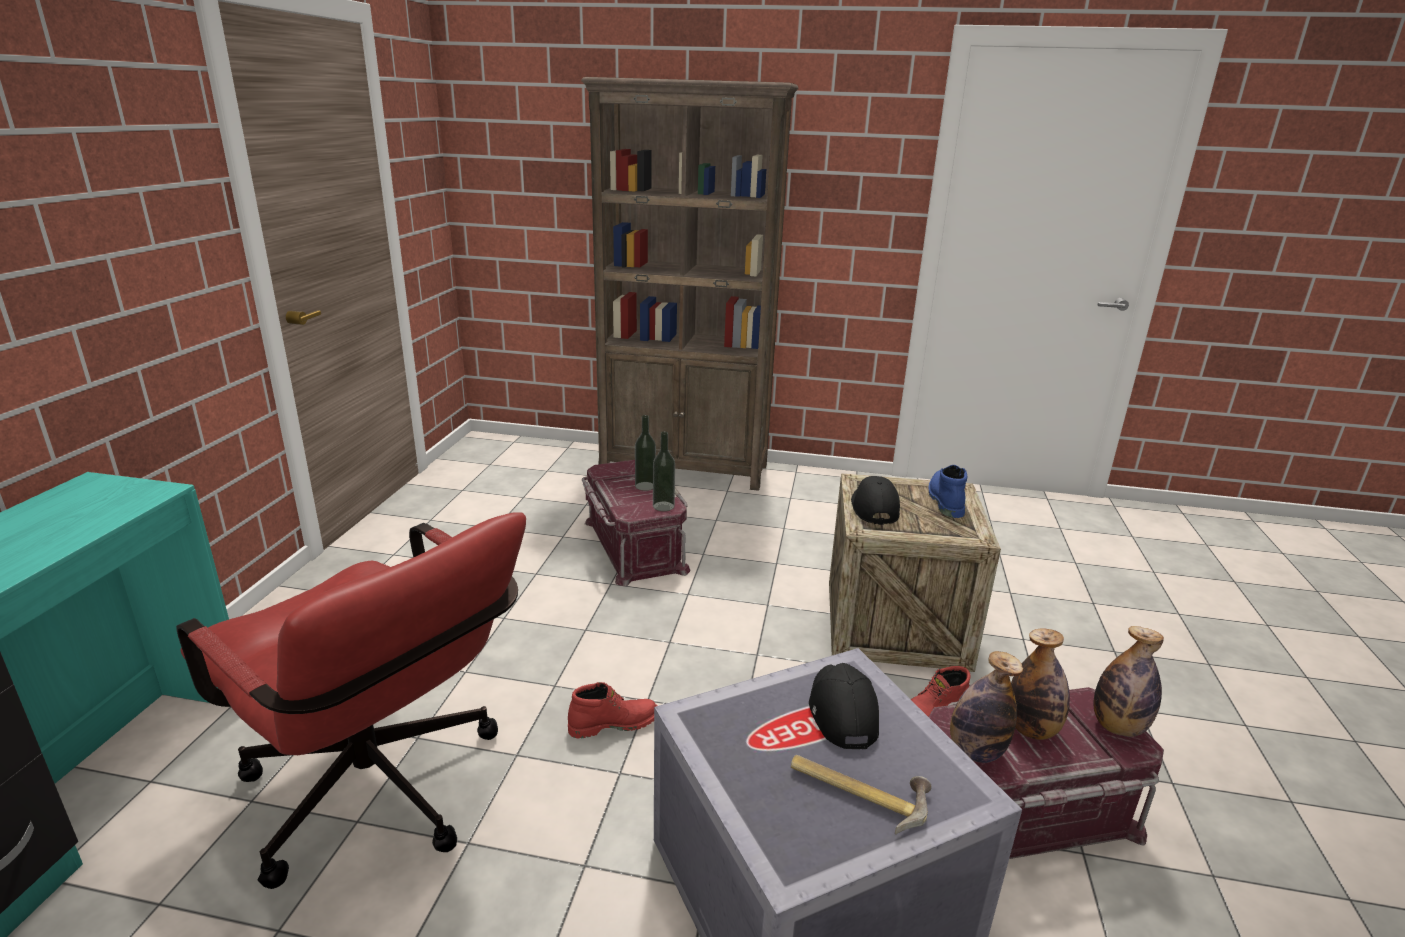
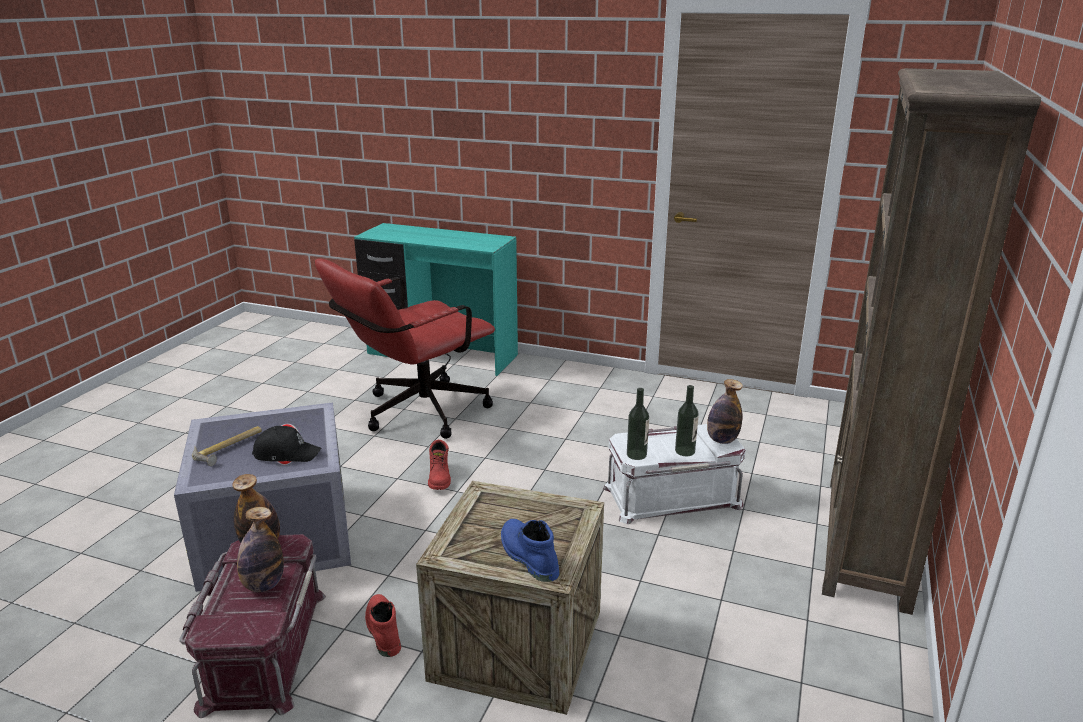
camera: 100 degrees right, 0 degrees up
red storage box [582,460,690,586] -> white storage box [603,424,745,524]
black cap [851,476,900,525] -> none
blue boot [929,465,967,518] -> blue boot turned 135 degrees counterclockwise [501,519,559,582]
bottle [1094,626,1164,737] -> bottle moved to [707,379,743,444]

